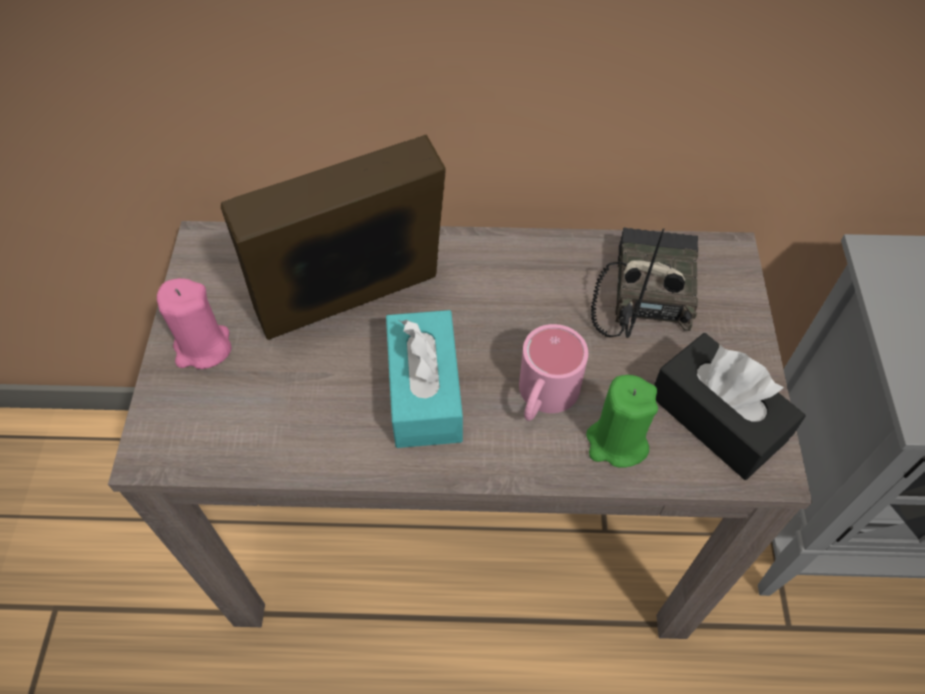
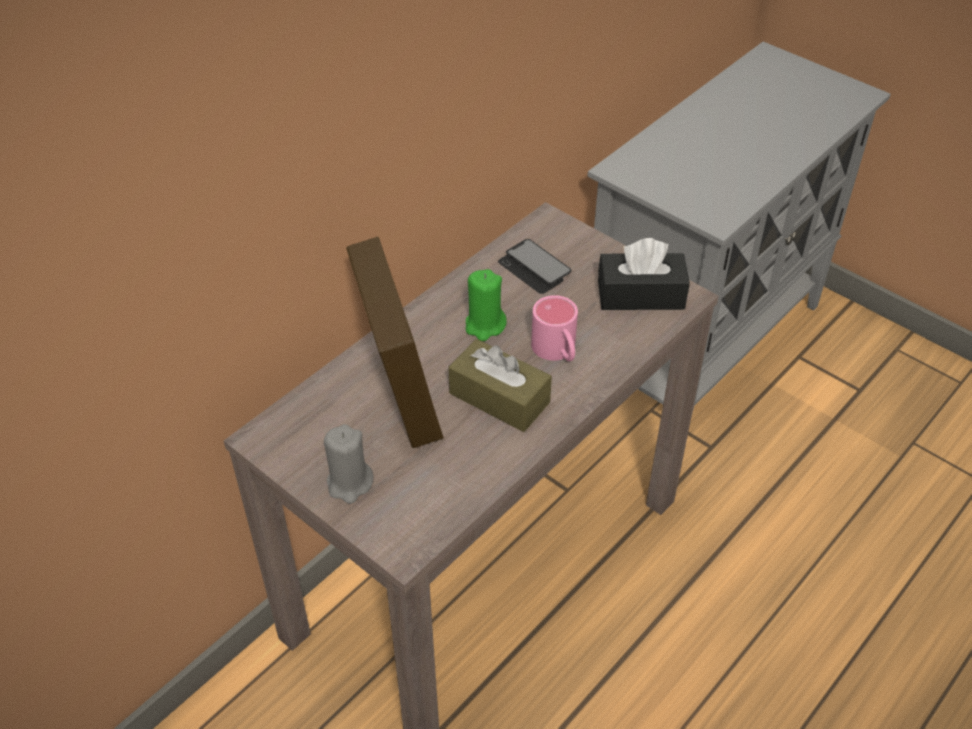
camera: 50 degrees left, 10 degrees down
pink candle [157,278,231,369] -> grey candle [324,424,374,504]
picture frame [221,135,446,340] -> picture frame turned 150 degrees clockwise [346,237,444,448]
turquoise tissue box [386,310,463,448] -> brown tissue box [449,339,552,432]
green candle [586,375,658,468] -> green candle moved to [466,269,507,341]
radio [591,227,698,338] -> phone [498,239,572,294]

